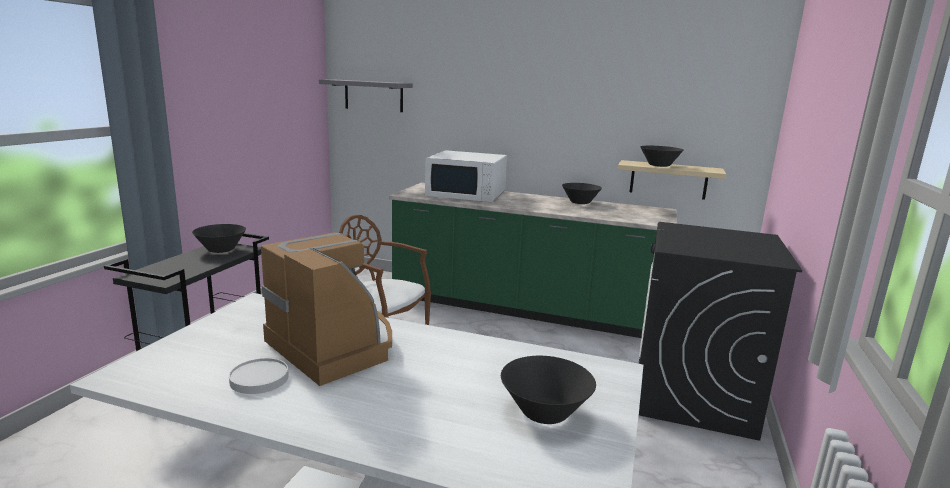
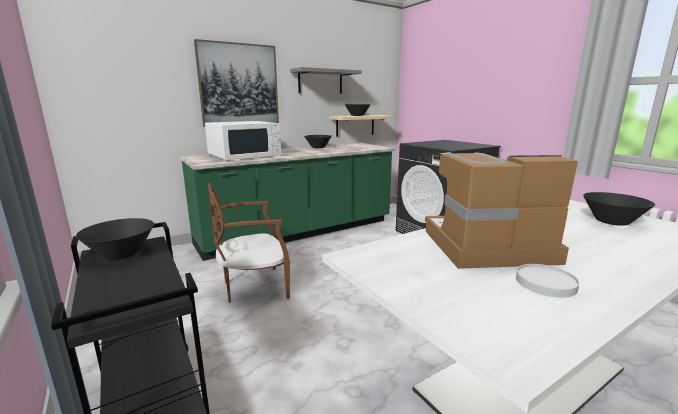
camera: 50 degrees left, 0 degrees up
grey shelf [319,79,413,112] -> grey shelf moved to [290,67,362,94]
none -> picture [194,39,279,127]

